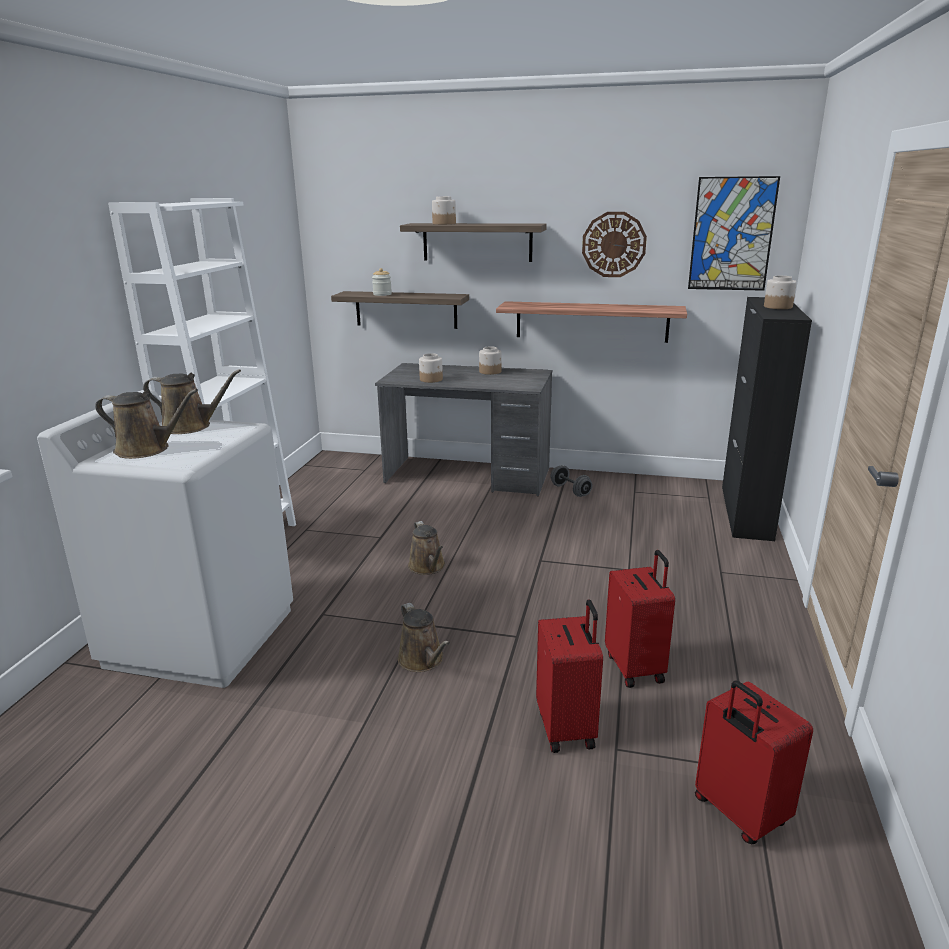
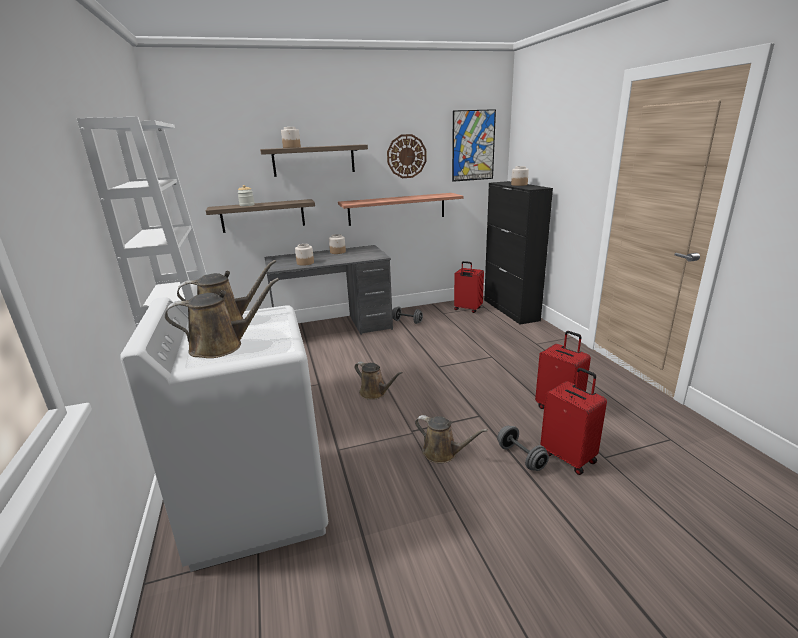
camera: 30 degrees left, 0 degrees up
red suitcase [695,681,813,844] -> red suitcase moved to [454,261,484,313]
none -> grey dumbbell [497,426,549,471]

